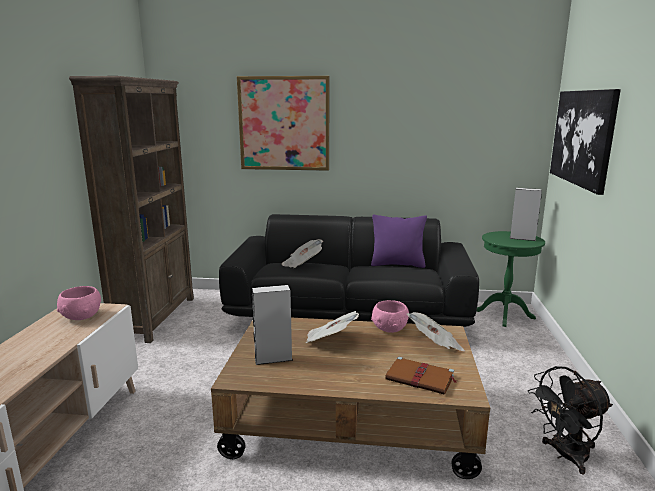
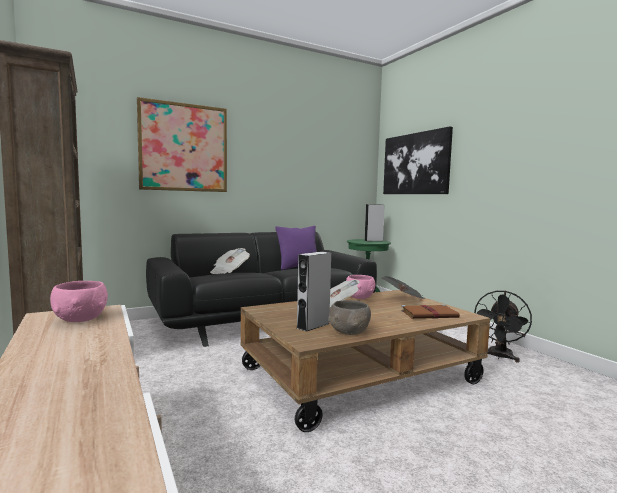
camera: 35 degrees left, 10 degrees down
none -> grey bowl [328,300,371,335]

